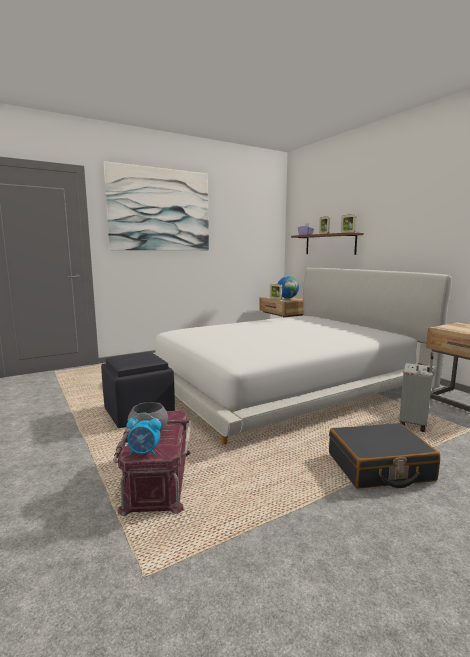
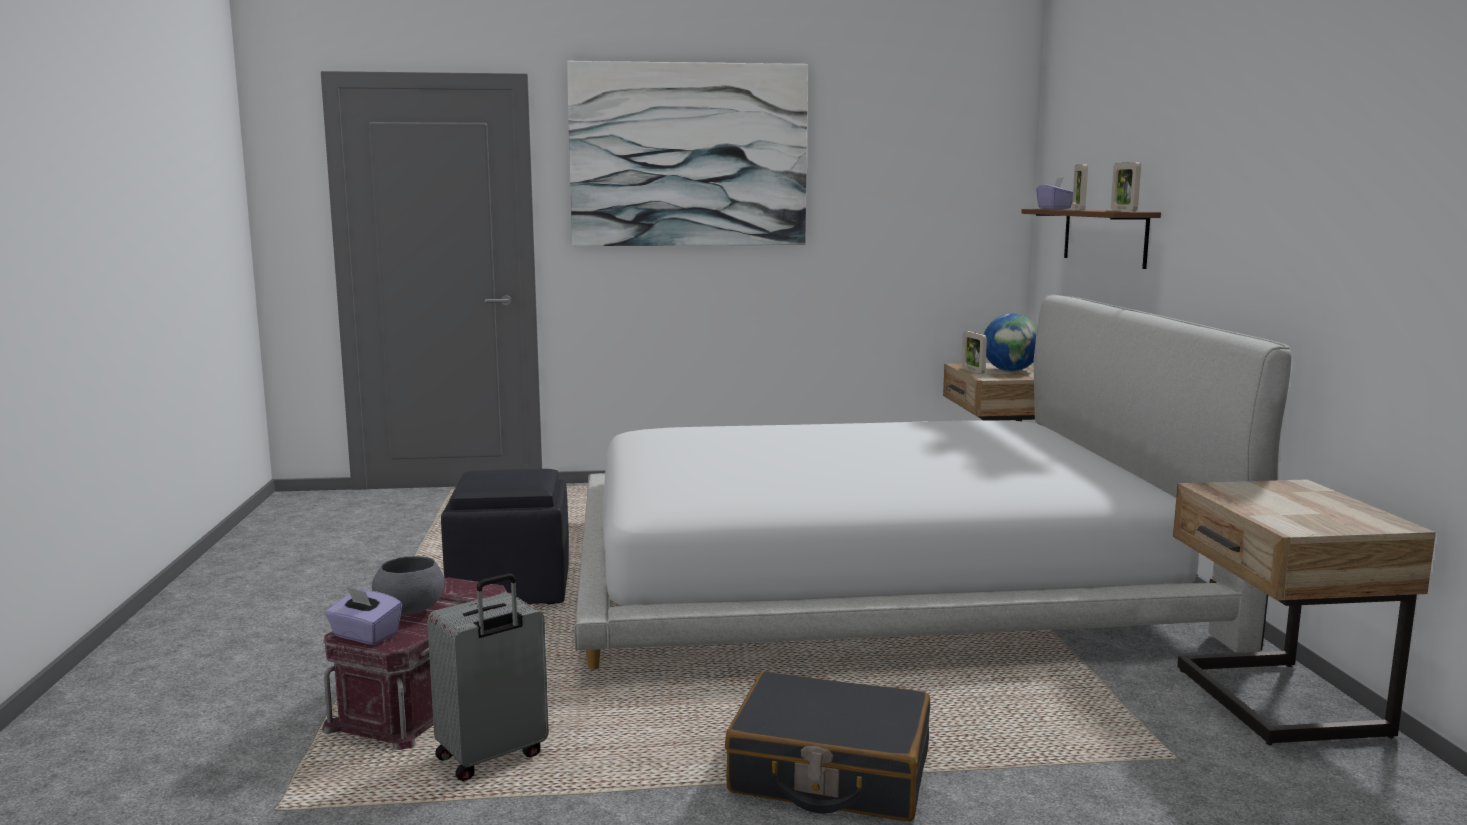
camera: 25 degrees right, 0 degrees up
alarm clock [127,412,161,456] -> purple tissue box [325,586,402,645]
grey suitcase [399,352,434,432] -> grey suitcase moved to [427,573,549,781]

